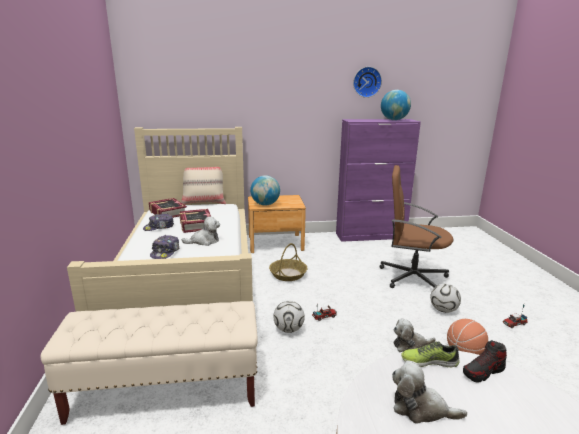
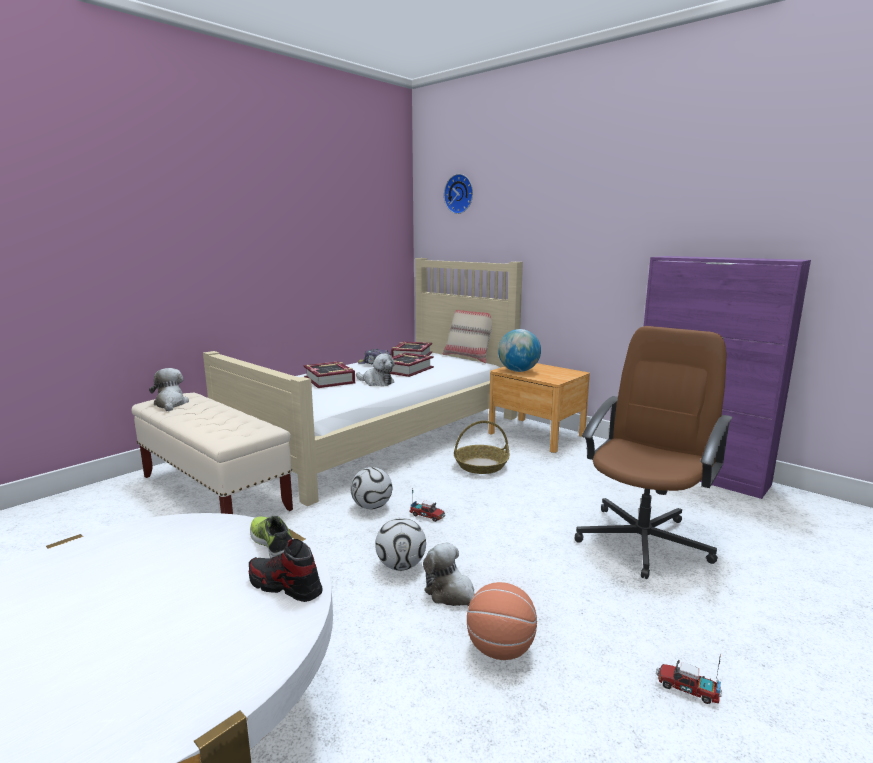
camera: 50 degrees right, 5 degrees down
cap [150,235,179,259] -> book [303,361,355,388]
wall clock [353,67,382,98] -> wall clock moved to [444,174,473,214]
brown office chair [379,165,453,288] -> brown office chair turned 60 degrees clockwise [575,326,733,579]
globe [381,90,411,120] -> none
plush toy [392,361,467,424] -> plush toy moved to [149,368,189,411]
football [430,284,461,313] -> football moved to [375,518,426,571]

